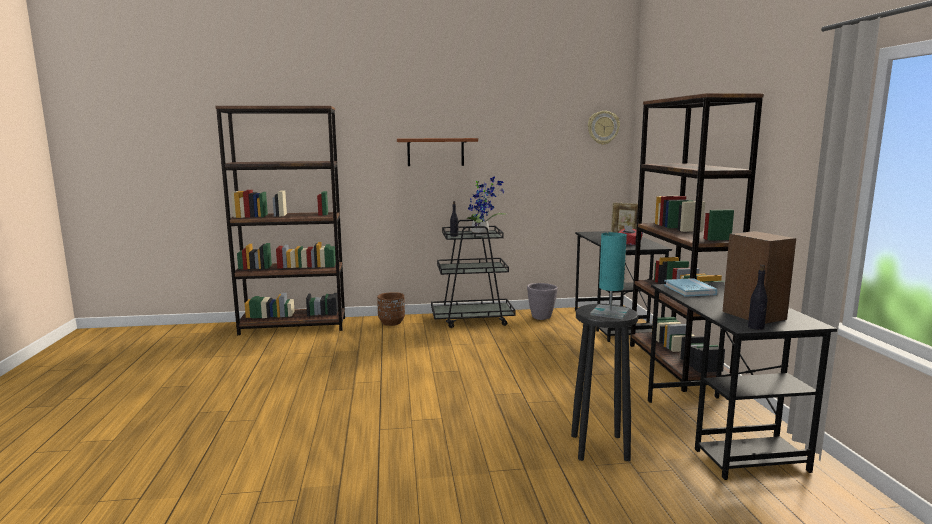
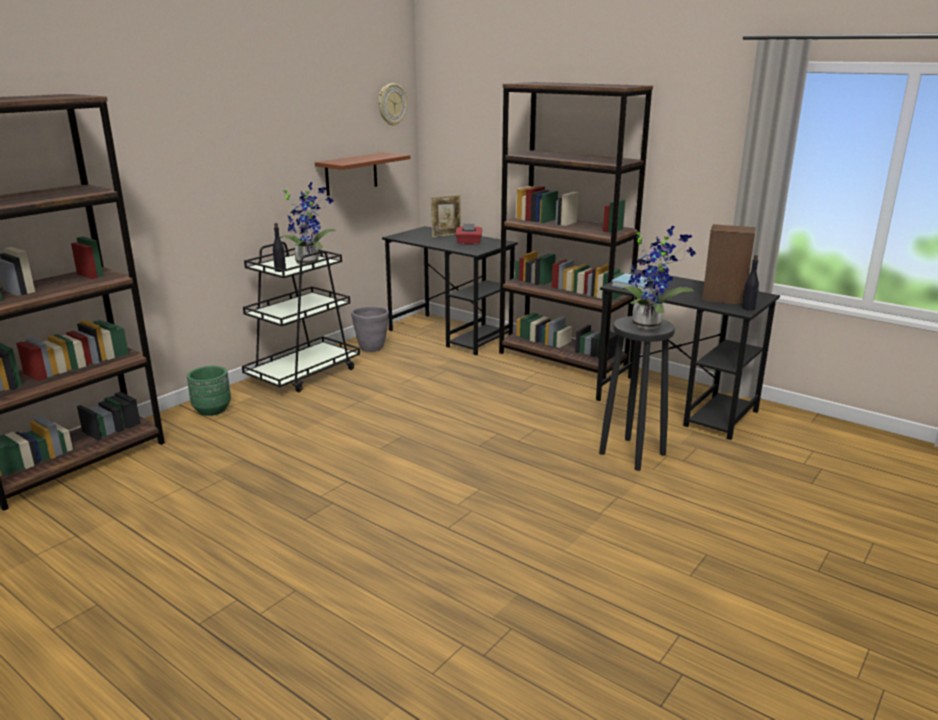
camera: 45 degrees left, 10 degrees up
brown planter [377,292,405,326] -> green planter [187,366,231,416]
brown shelf [397,138,478,166] -> brown shelf moved to [315,152,411,196]
turquoise table lamp [590,232,630,319] -> potted plant [619,226,696,329]

